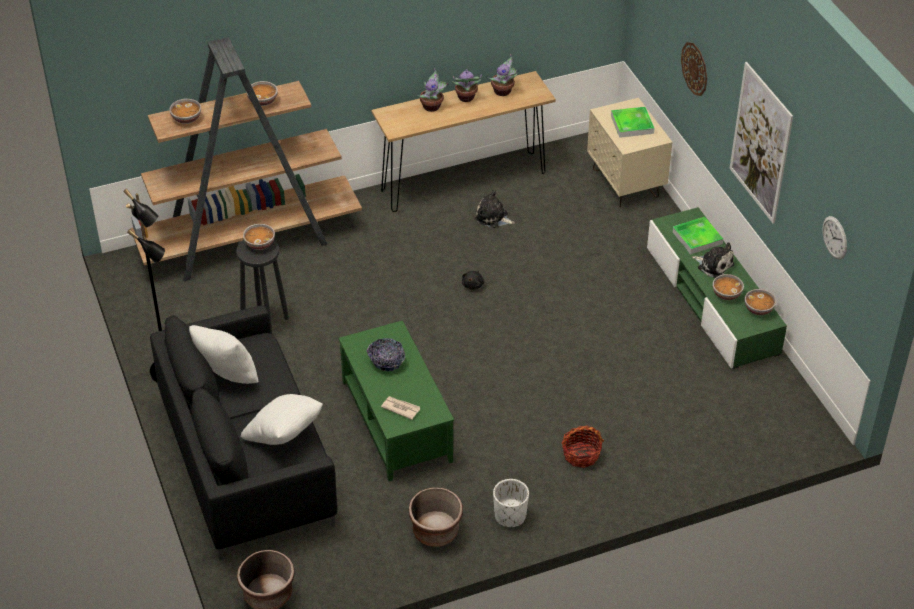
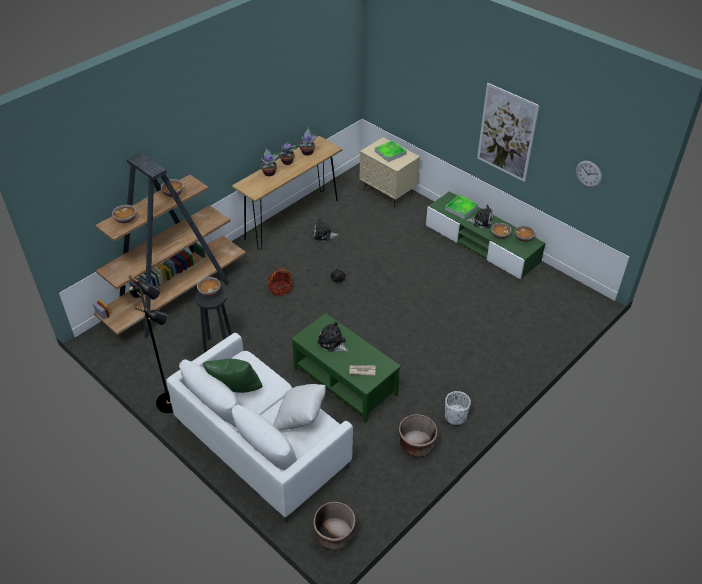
camera: 25 degrees left, 0 degrees up
black sofa [150,305,337,561] -> white sofa [166,333,353,524]
white pillow [189,325,258,384] -> green pillow [203,359,263,393]
bowl [367,338,405,371] -> plush toy [317,321,348,352]
basket [561,425,604,468] -> basket moved to [267,268,292,296]
wall clock [681,42,707,96] -> none

